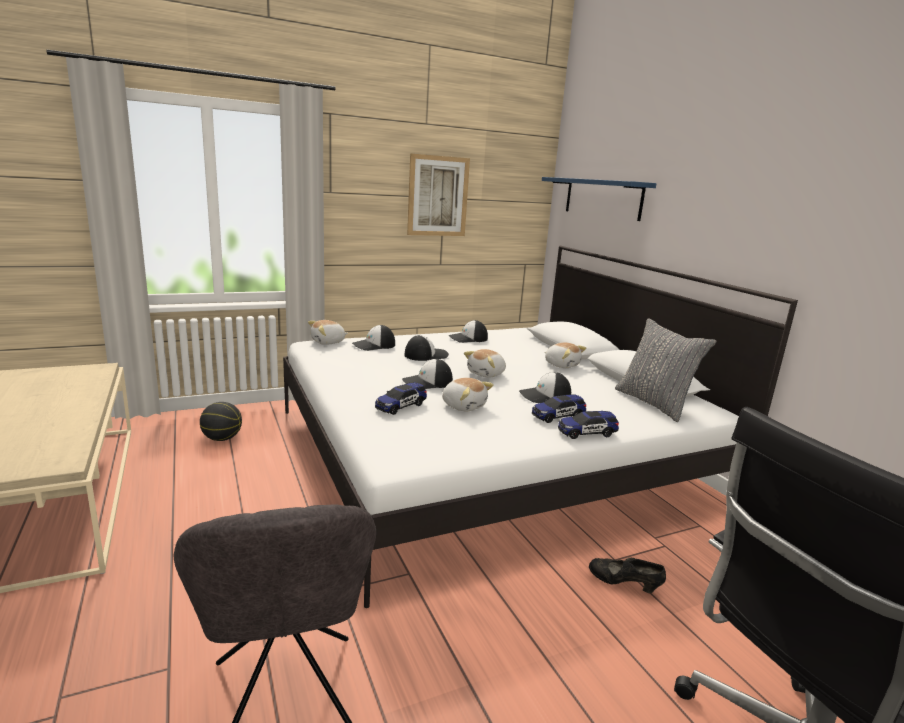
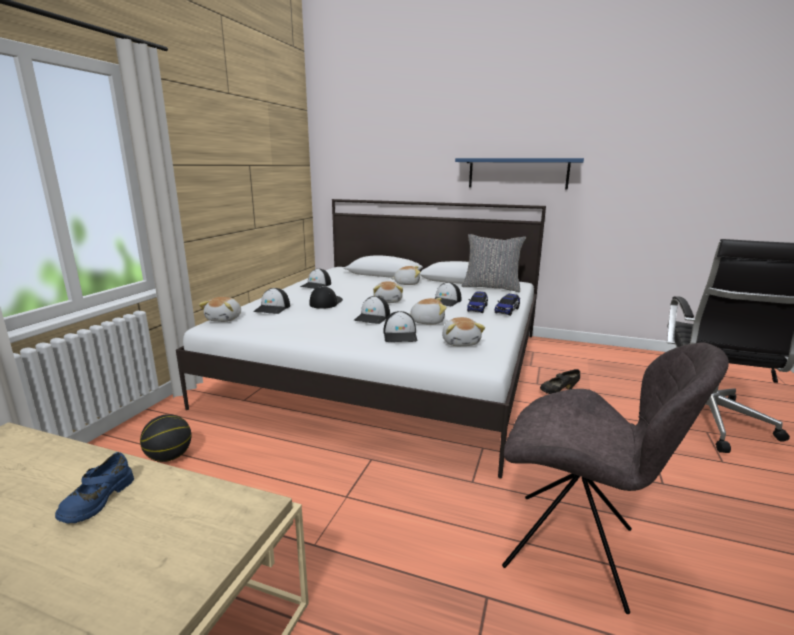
camera: 45 degrees left, 0 degrees up
toy car [375,382,427,415] -> cap [383,311,417,342]
picture [407,154,470,236] -> none
blue shelf [542,177,657,221] -> blue shelf moved to [455,158,584,190]
none -> blue shoe [55,452,134,524]
none -> plush toy [442,317,485,346]

